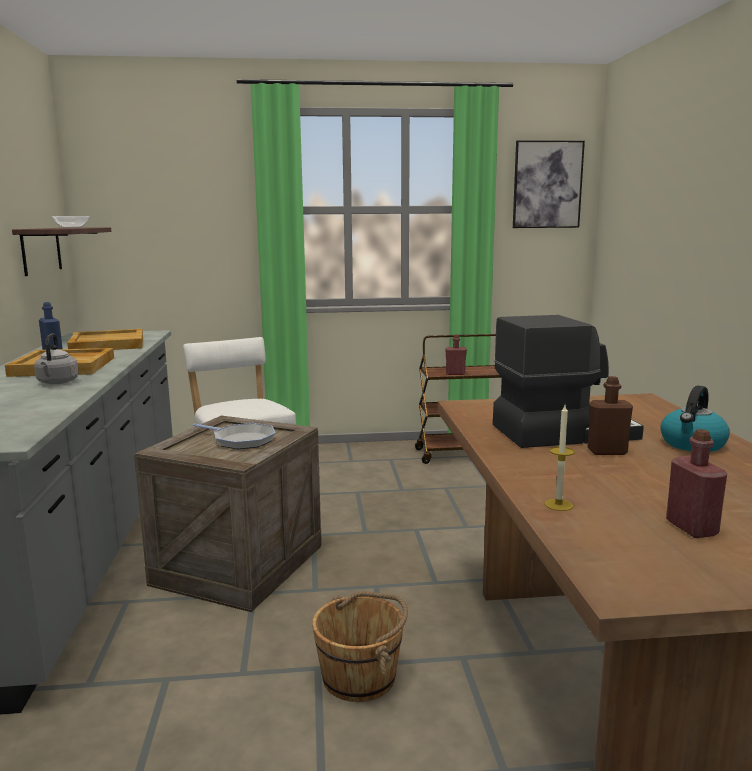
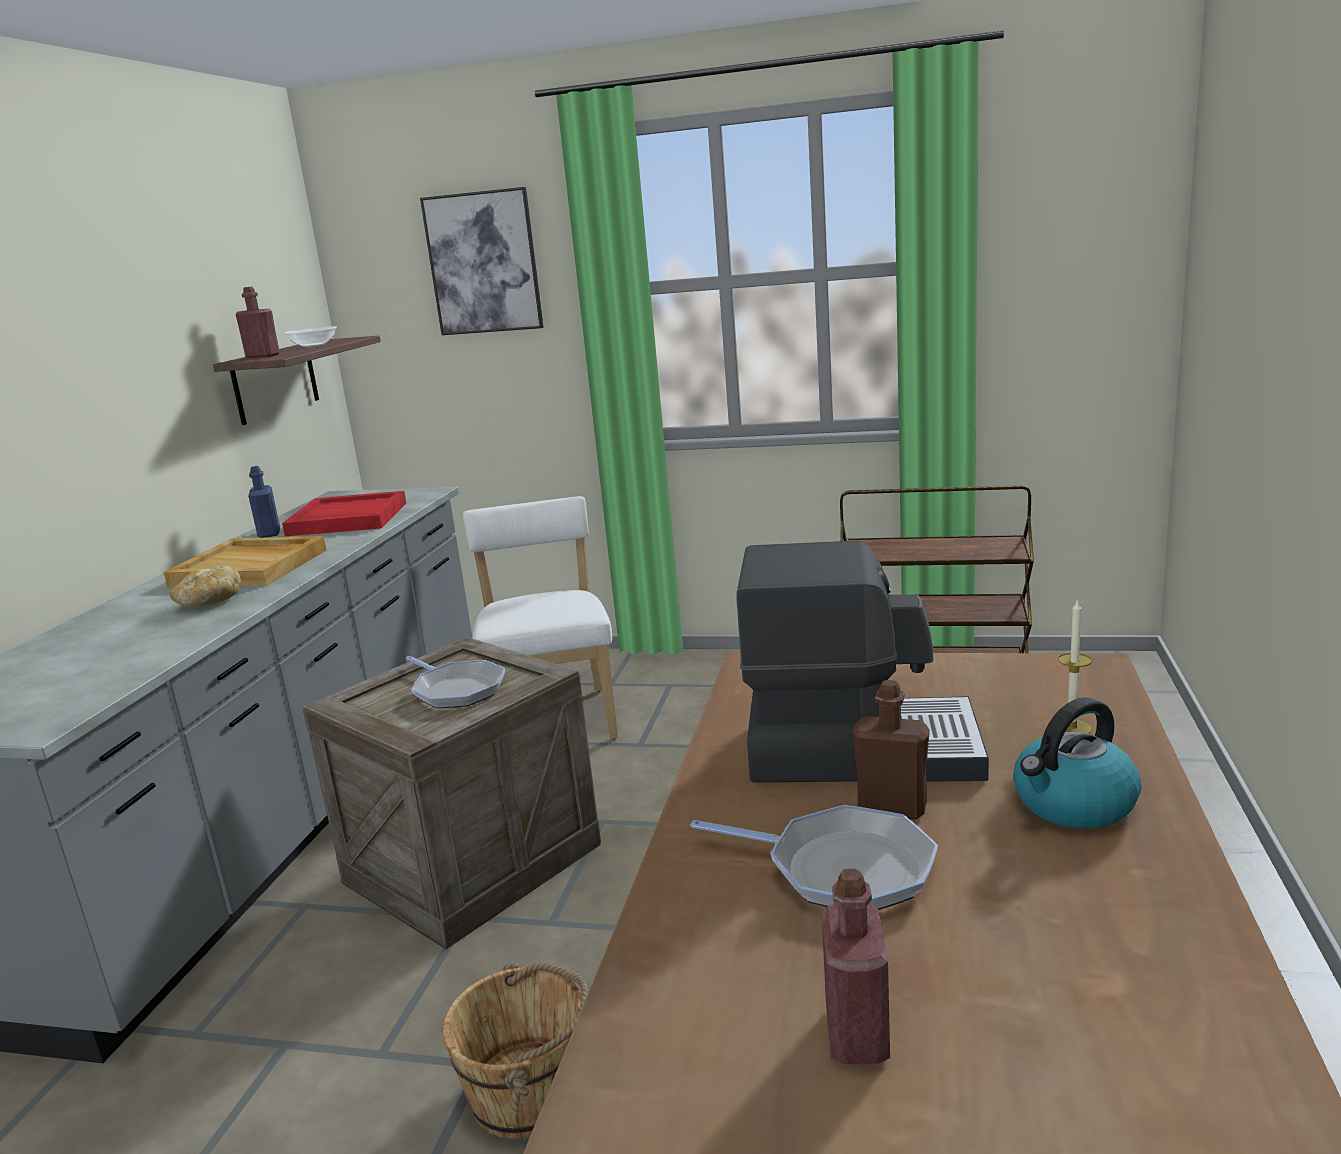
camera: 20 degrees right, 5 degrees up
grey kettle [34,333,79,384] -> bread [170,565,241,607]
beige tray [67,329,143,350] -> red tray [282,491,406,536]
red bottle [445,334,467,375] -> red bottle moved to [235,287,280,358]
picture [513,140,585,228] -> picture moved to [420,187,544,335]
candle [545,405,575,511] -> candle moved to [1058,599,1092,734]
none -> frying pan [691,805,938,910]

